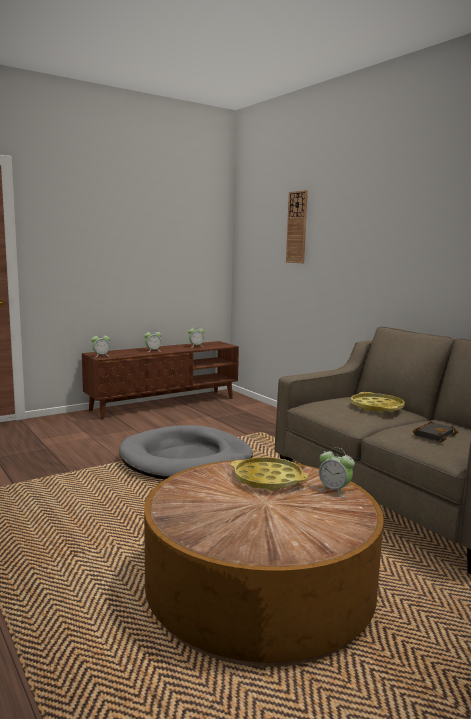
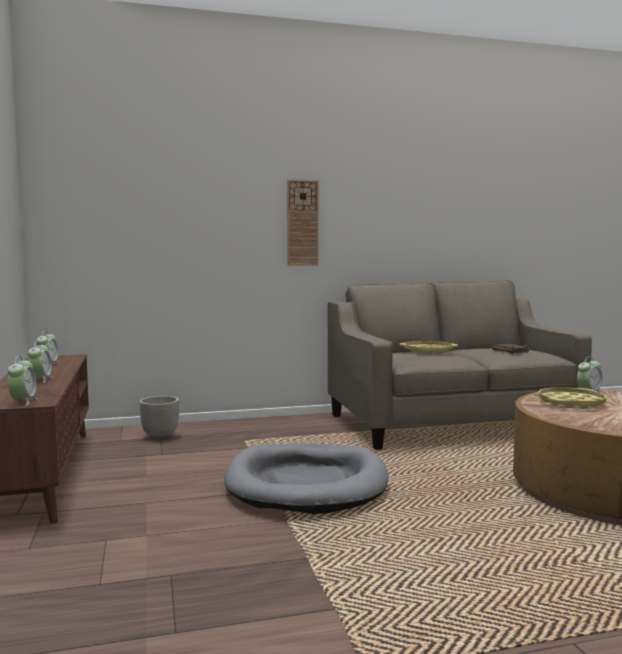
camera: 70 degrees left, 5 degrees down
wall clock [286,190,308,263] -> wall clock moved to [287,180,319,266]
none -> planter [139,396,179,439]

